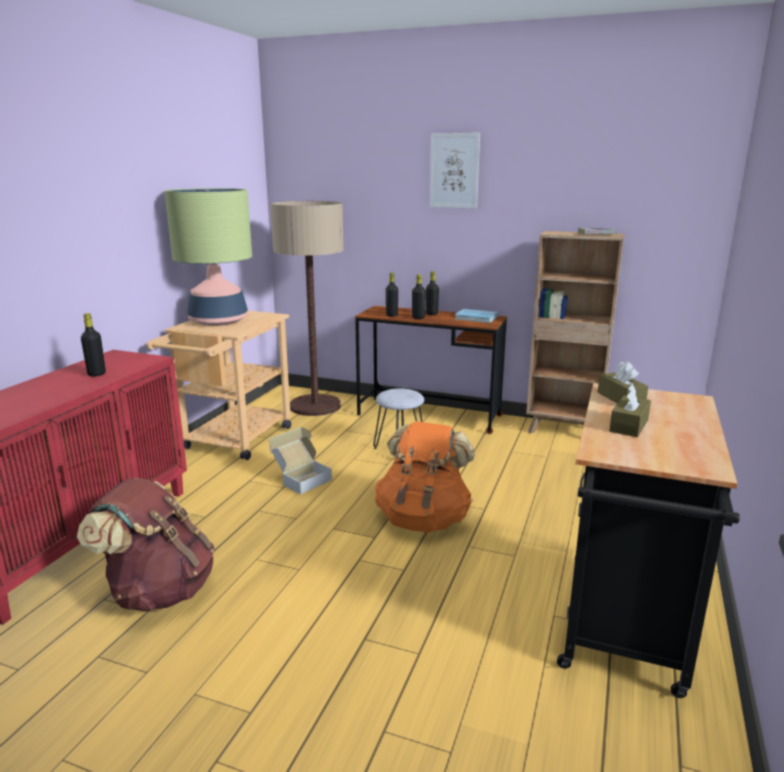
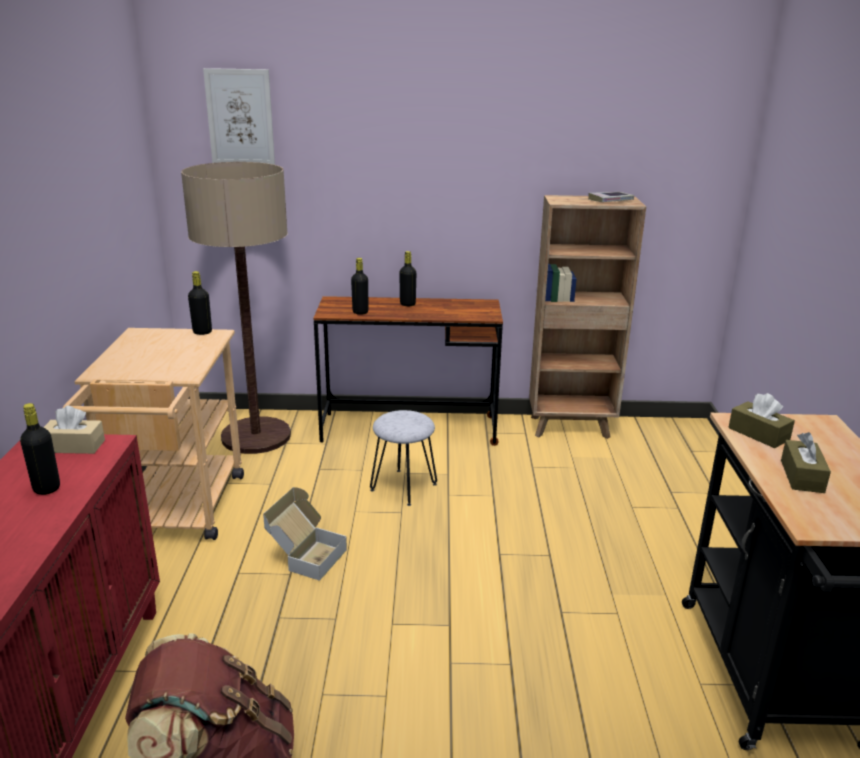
camera: 20 degrees left, 5 degrees up
table lamp [164,188,252,326] -> none
orange backpack [375,421,475,533] -> none
black bottle [412,274,426,319] -> black bottle moved to [188,271,212,335]
picture [430,133,480,209] -> picture moved to [203,68,275,165]
blue book [455,309,498,323] -> none
none -> beige tissue box [43,406,105,454]

